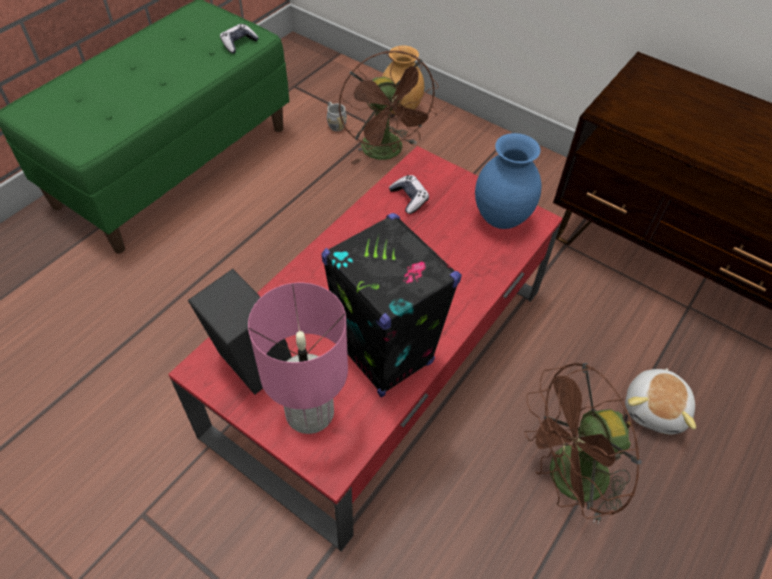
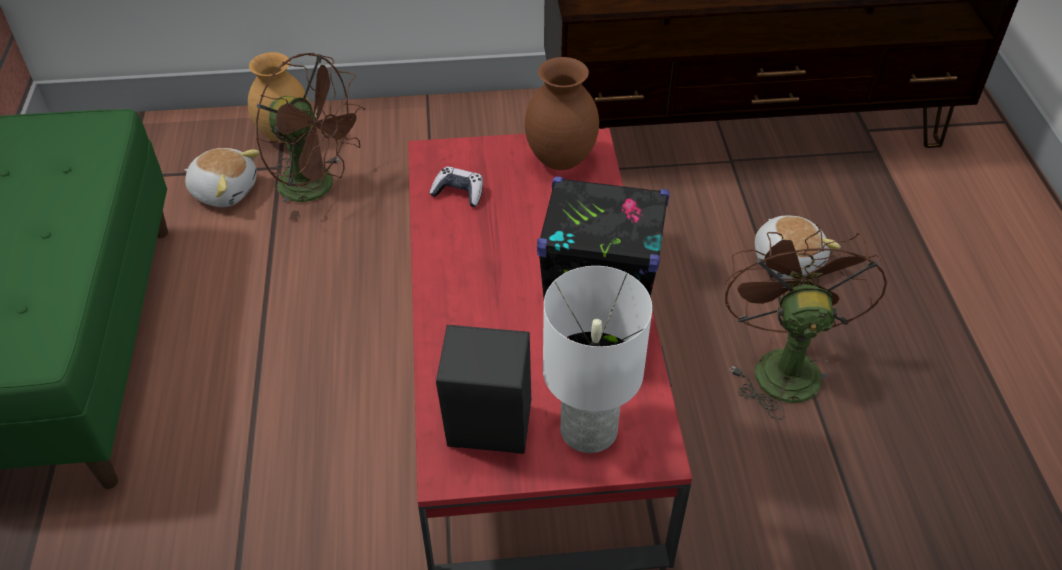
camera: 40 degrees left, 5 degrees down
game controller [220,24,259,54] -> none
pink table lamp [248,283,348,434] -> white table lamp [543,266,652,453]
grey mug [327,101,347,131] -> plush toy [185,148,260,207]
blue vase [475,133,542,229] -> brown vase [525,57,599,170]
brown fan [524,363,642,525] -> brown fan turned 150 degrees clockwise [725,224,888,420]

